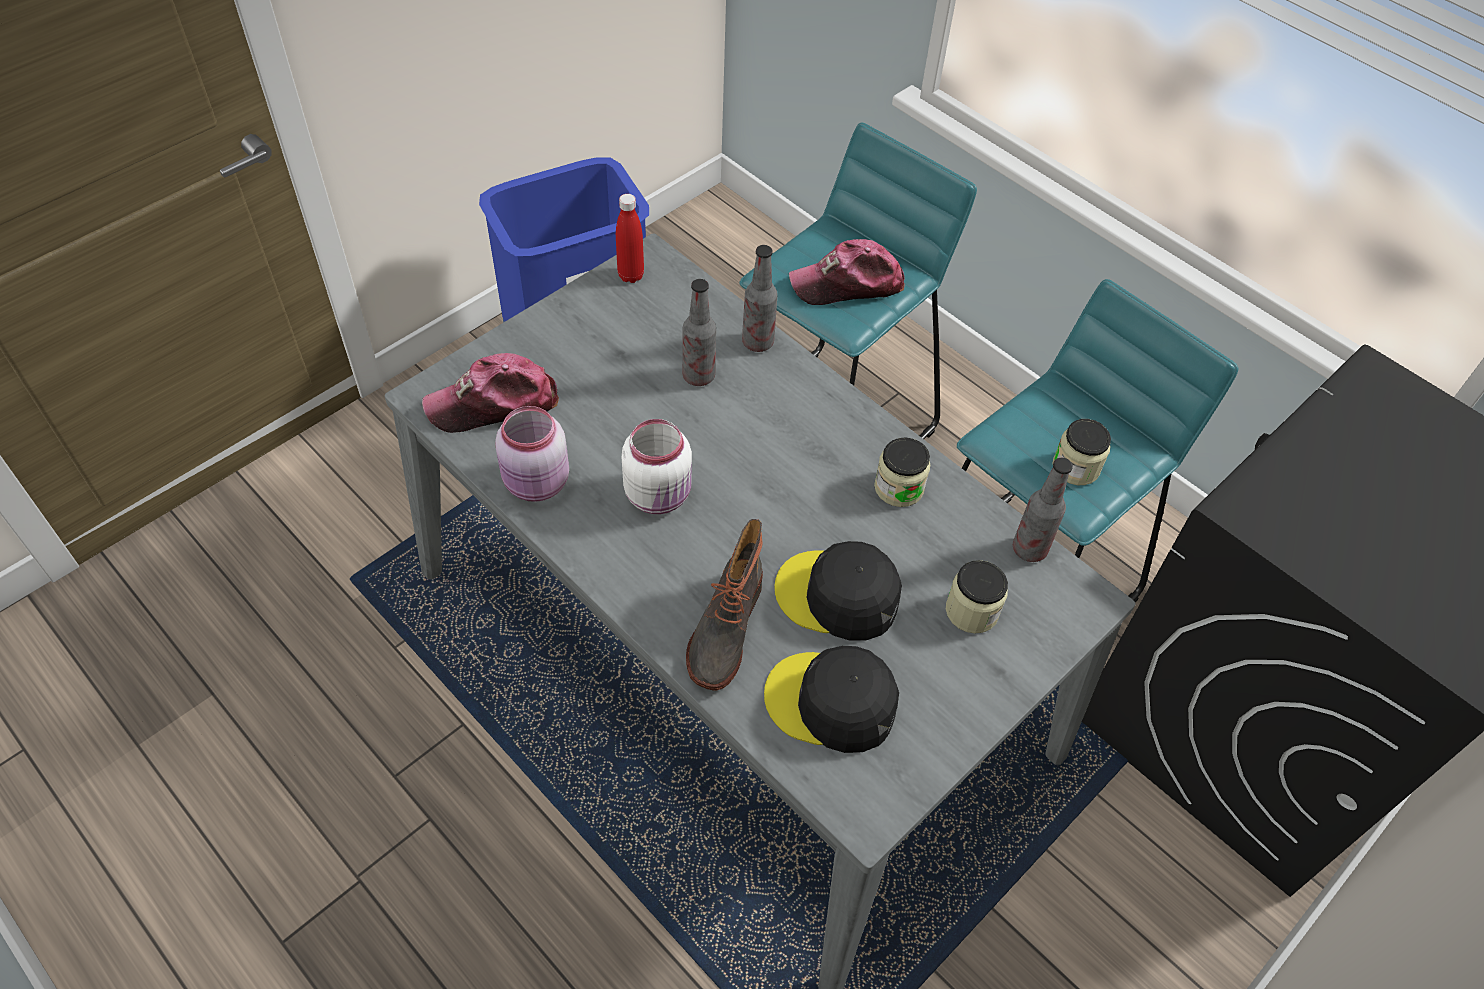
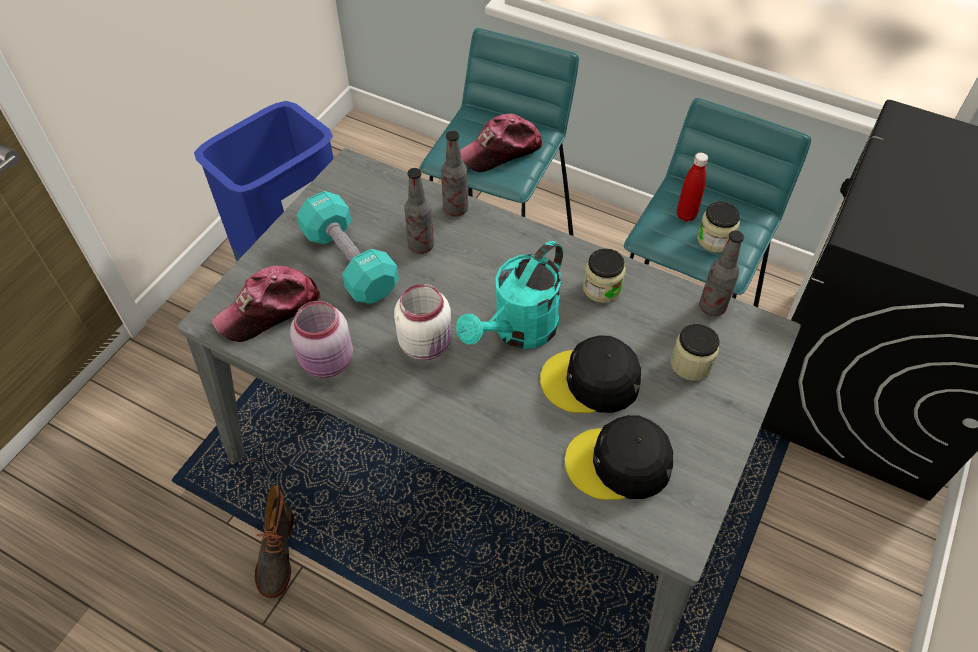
camera: 15 degrees left, 0 degrees up
red bottle [616,194,644,283] -> red bottle moved to [677,153,708,222]
boot [686,519,763,691] -> boot moved to [255,485,294,598]
none -> turquoise dumbbell [297,191,399,304]
none -> turquoise watering can [456,241,563,349]

